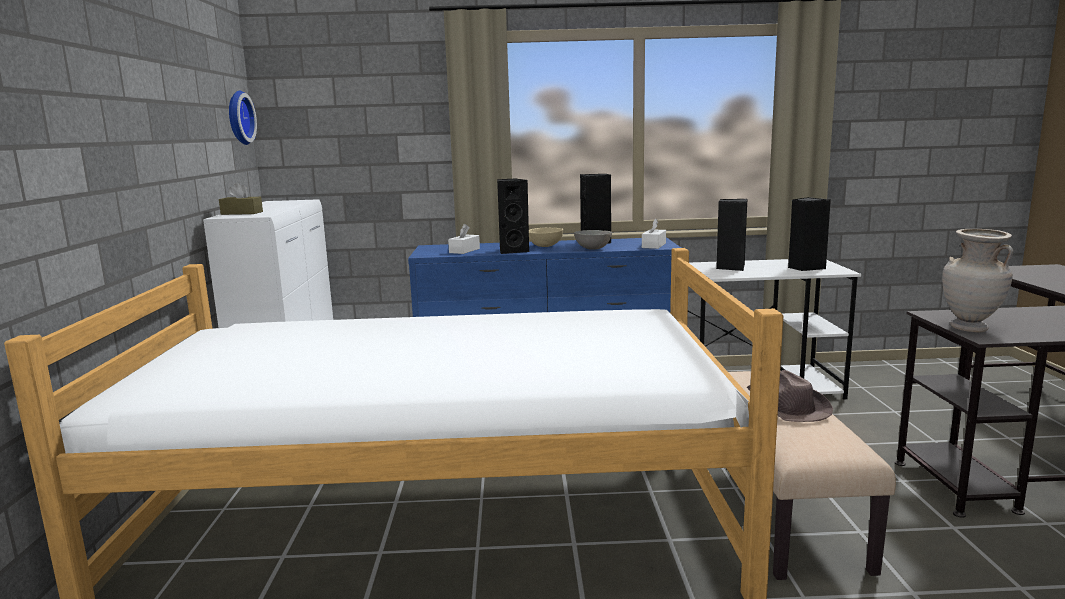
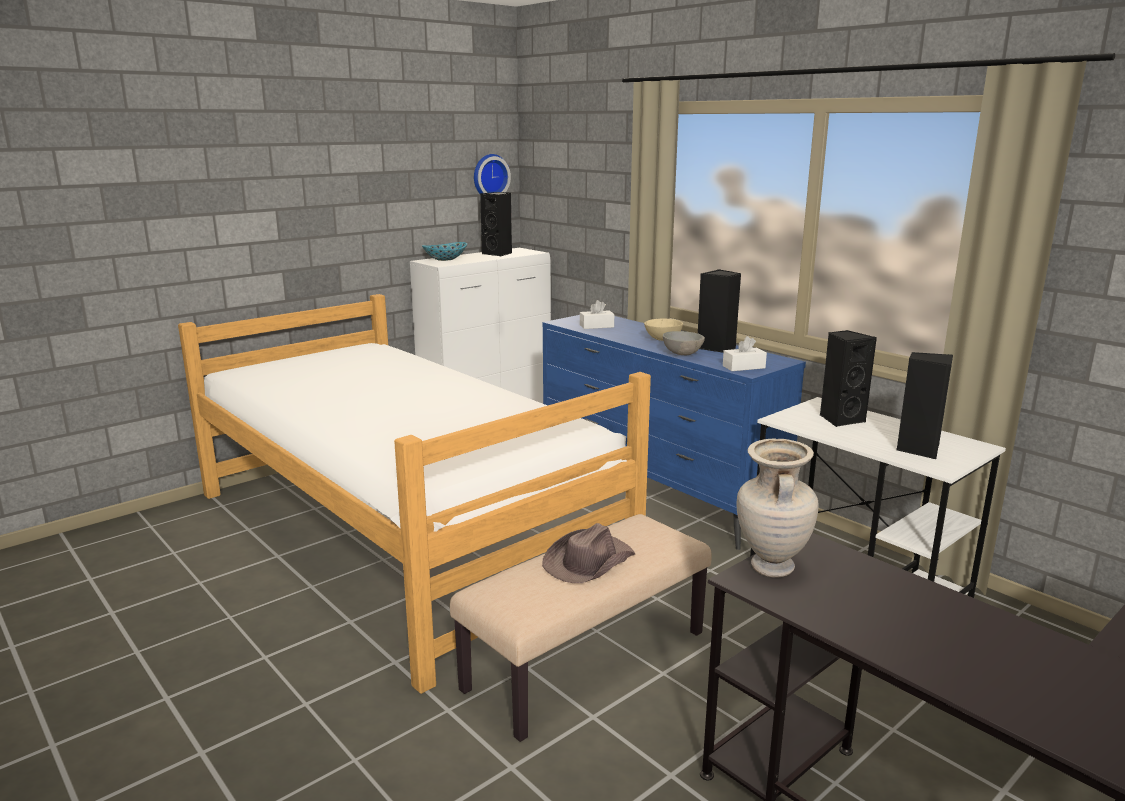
camera: 50 degrees right, 5 degrees up
brown tissue box [219,183,263,215] -> bowl [422,242,467,261]
black speaker [497,178,529,254] -> black speaker moved to [480,192,512,256]

